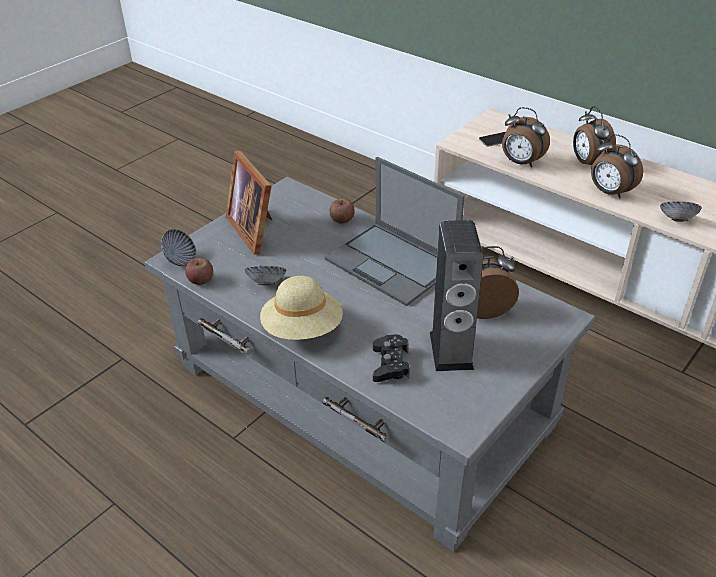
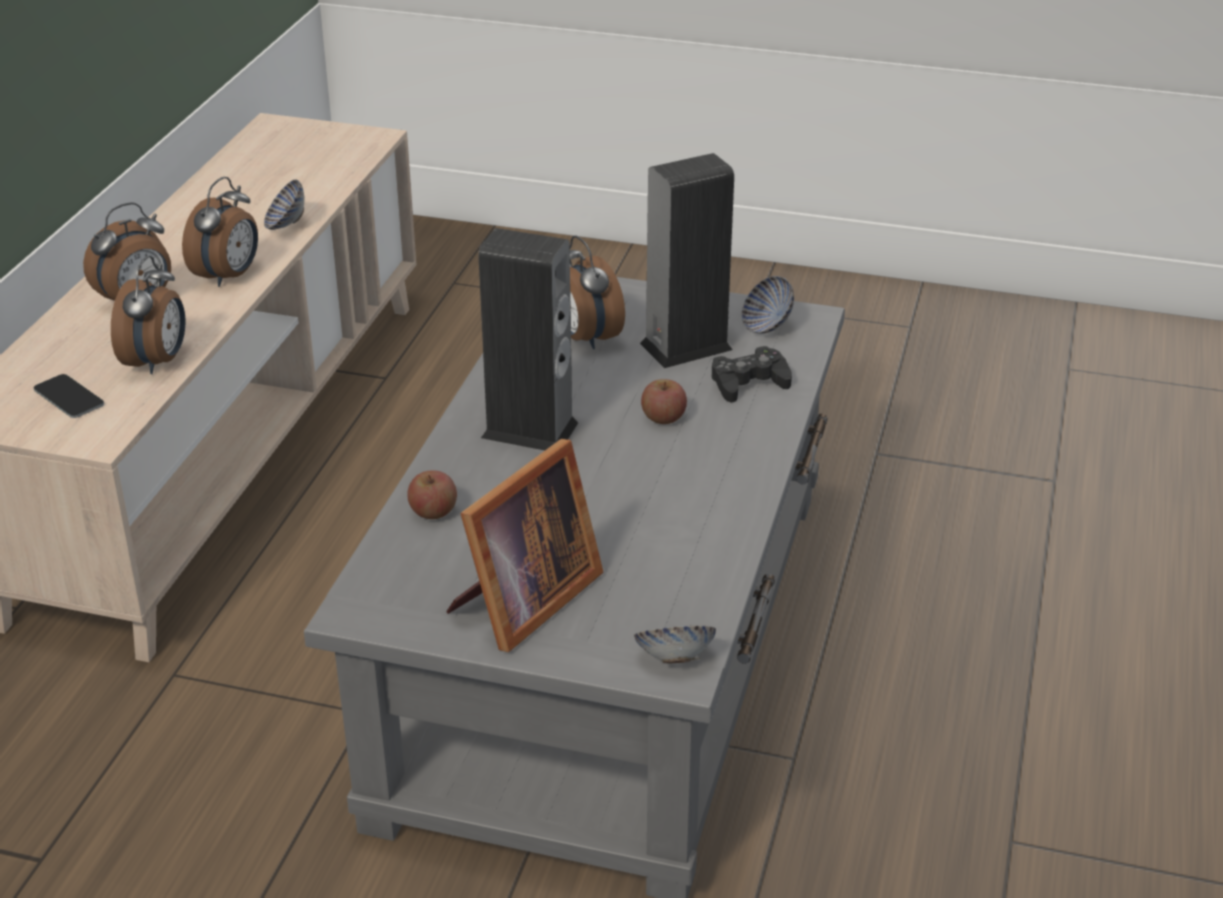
camera: 115 degrees left, 5 degrees down
apple [185,257,213,285] -> apple moved to [641,379,687,424]
bowl [244,266,286,285] -> bowl moved to [742,276,794,334]
beige hat [260,276,343,340] -> none
laptop [325,157,465,306] -> speaker [478,228,578,450]

